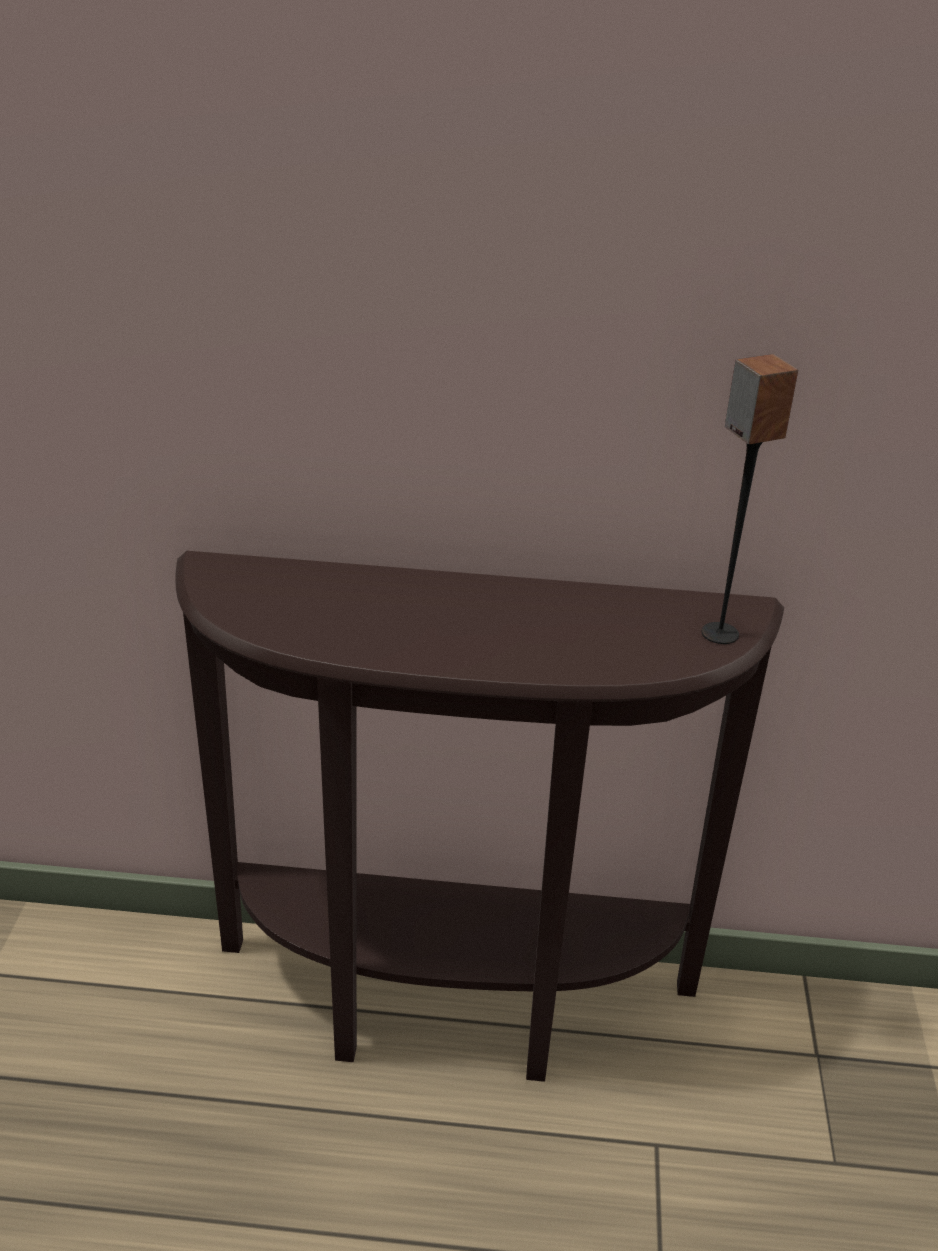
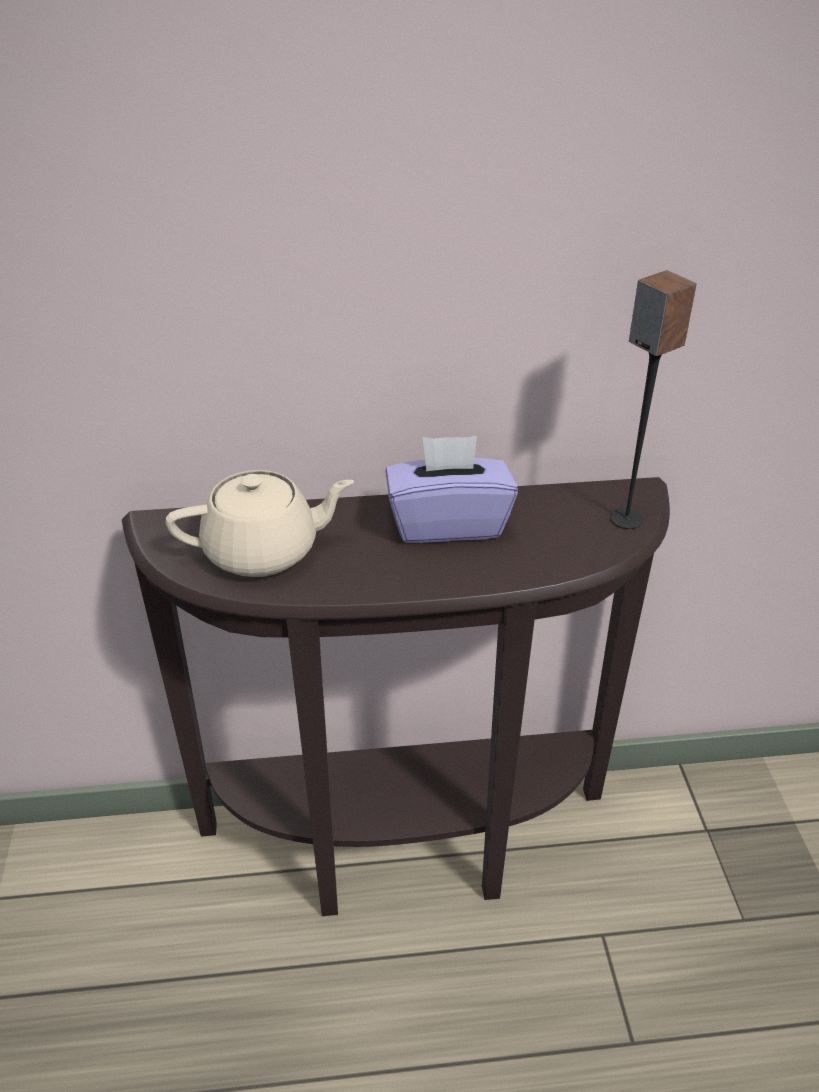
camera: 10 degrees left, 5 degrees up
none -> beige teapot [165,470,354,577]
none -> purple tissue box [386,436,518,543]

